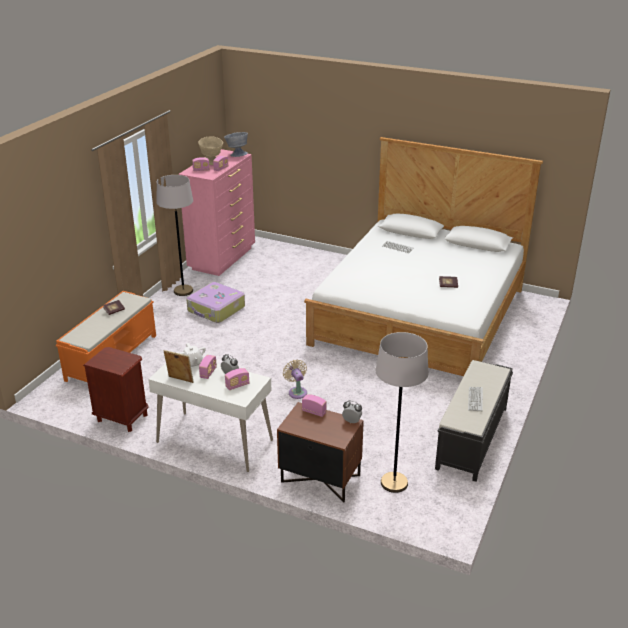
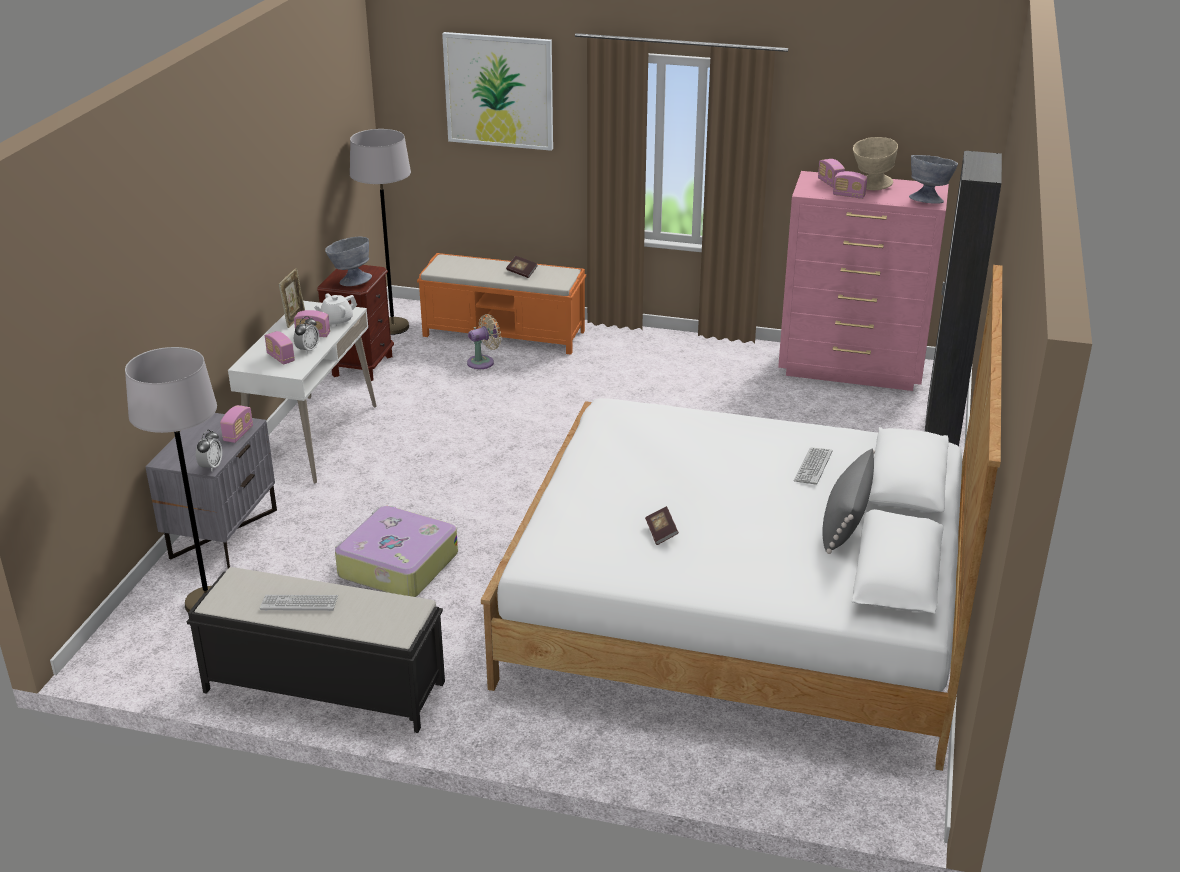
camera: 80 degrees right, 0 degrees up
grey floor lamp [157,175,193,296] -> grey floor lamp moved to [350,129,411,335]
suitcase [186,282,245,323] -> suitcase moved to [335,506,458,597]
brown nightstand [277,402,364,503] -> grey nightstand [145,413,277,568]
beige fan [283,360,307,399] -> beige fan moved to [467,314,501,369]
none -> grey bowl [325,237,372,286]
none -> picture [442,32,553,151]
none -> grey pillow [822,448,875,554]
none -> black wardrobe [925,151,1002,446]

